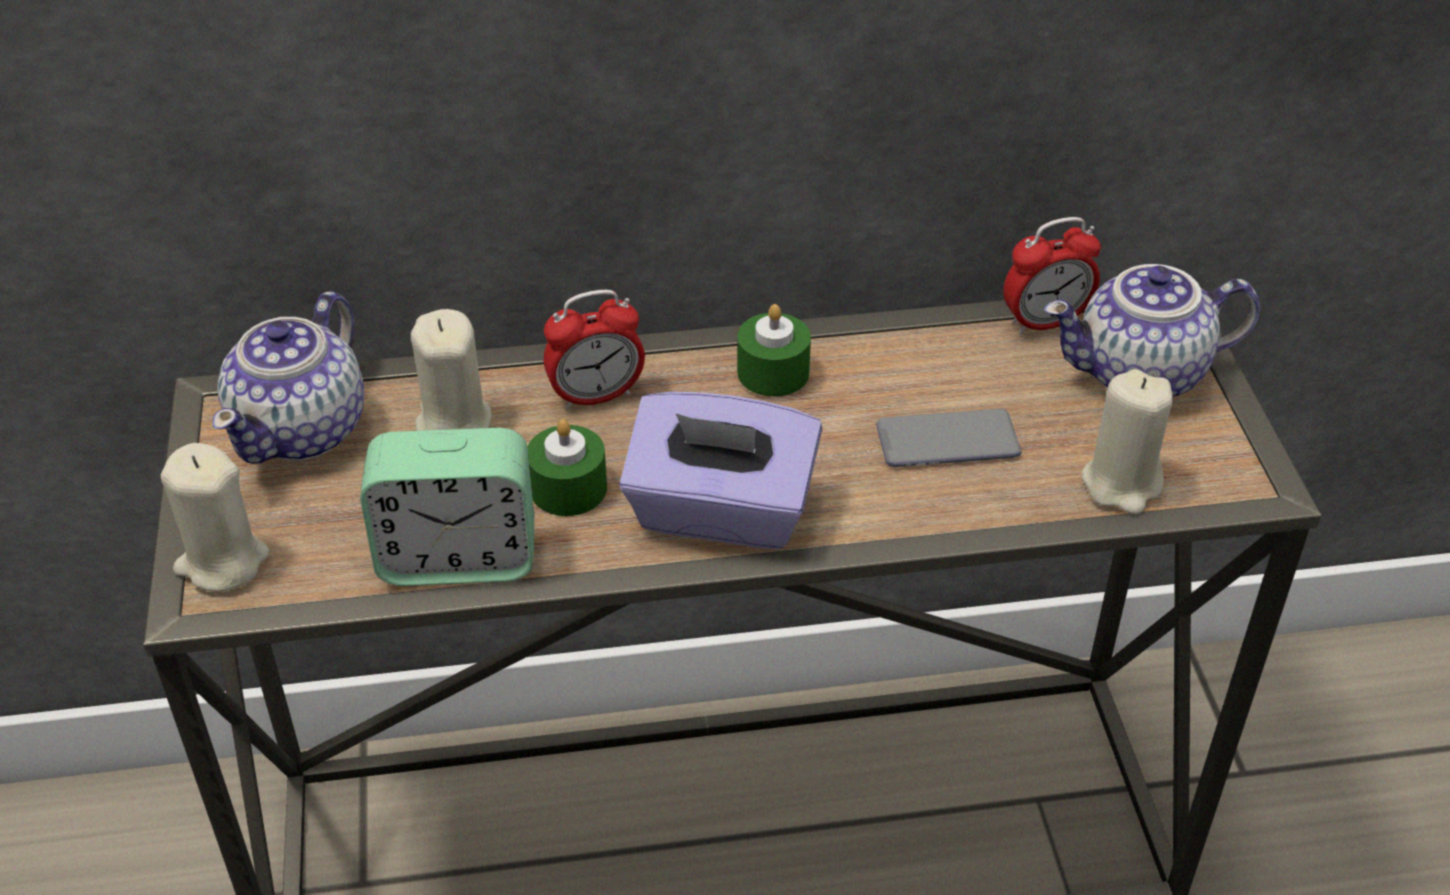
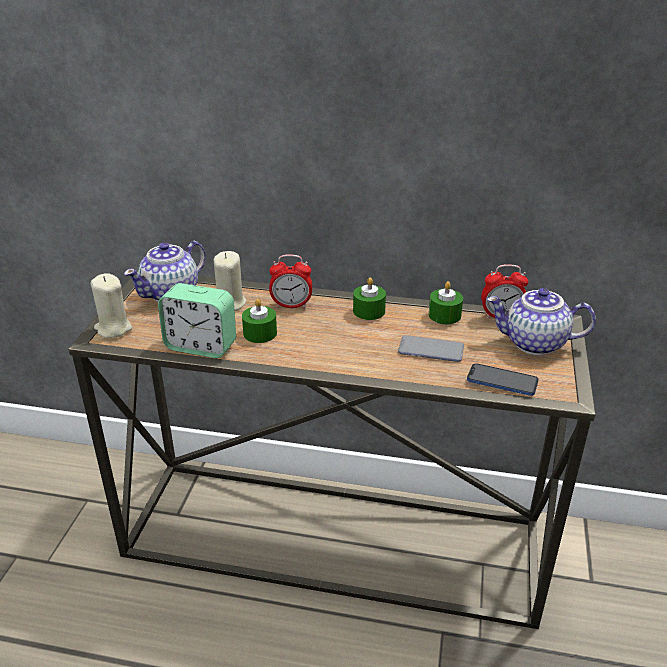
camera: 20 degrees right, 10 degrees down
purple tissue box [619,391,822,549] -> none
beige candle [1082,369,1173,515] -> phone [467,363,539,396]
none -> green candle [429,281,463,324]

